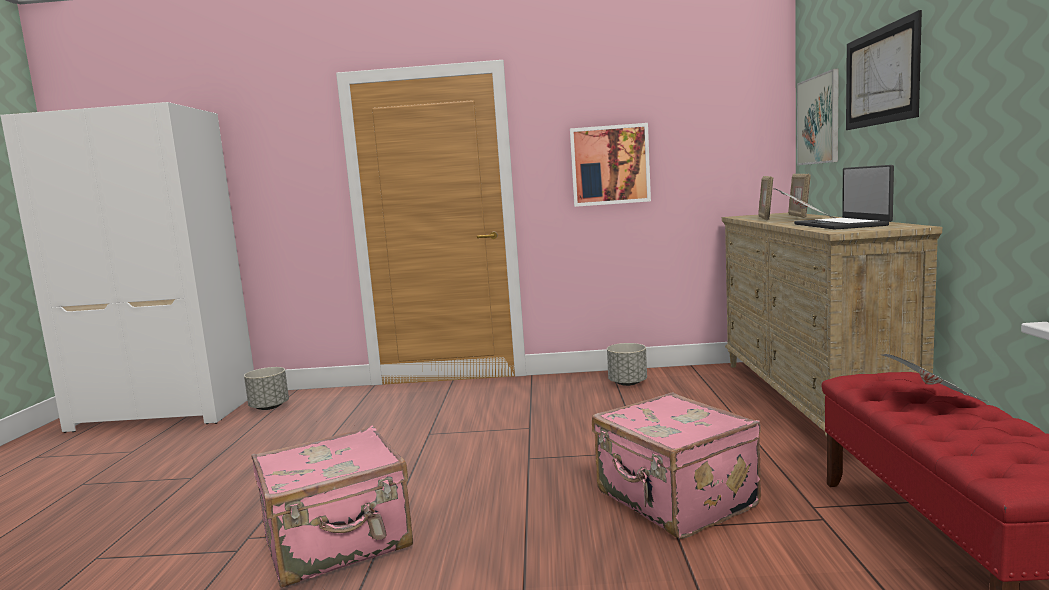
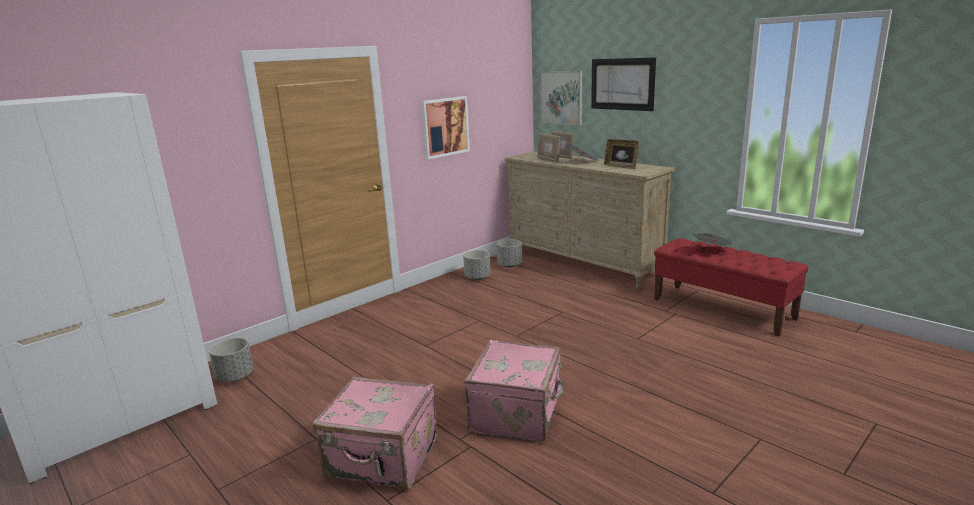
camera: 45 degrees left, 10 degrees up
pink suitcase [592,392,761,539] -> pink suitcase moved to [312,377,437,490]
laptop [794,165,894,229] -> picture frame [604,139,639,169]
none -> grey planter [496,239,522,267]

